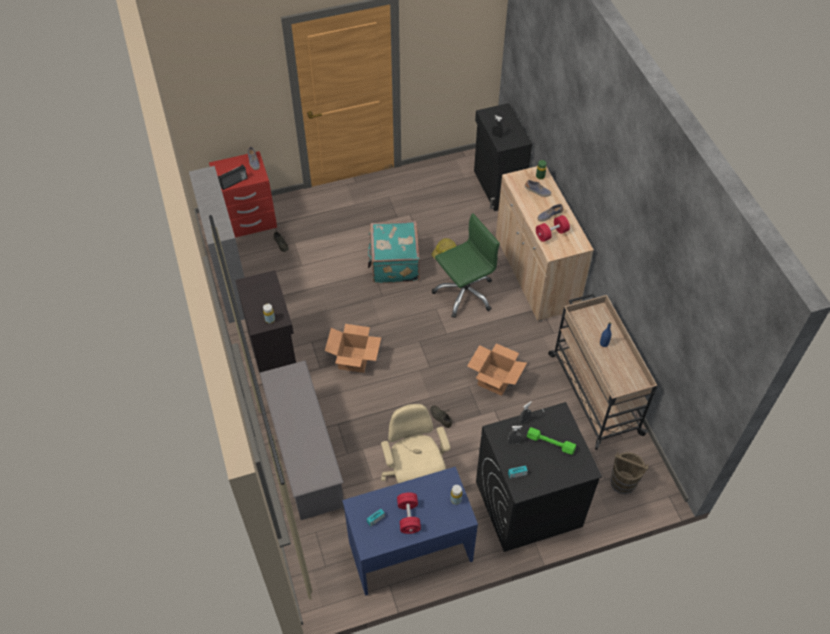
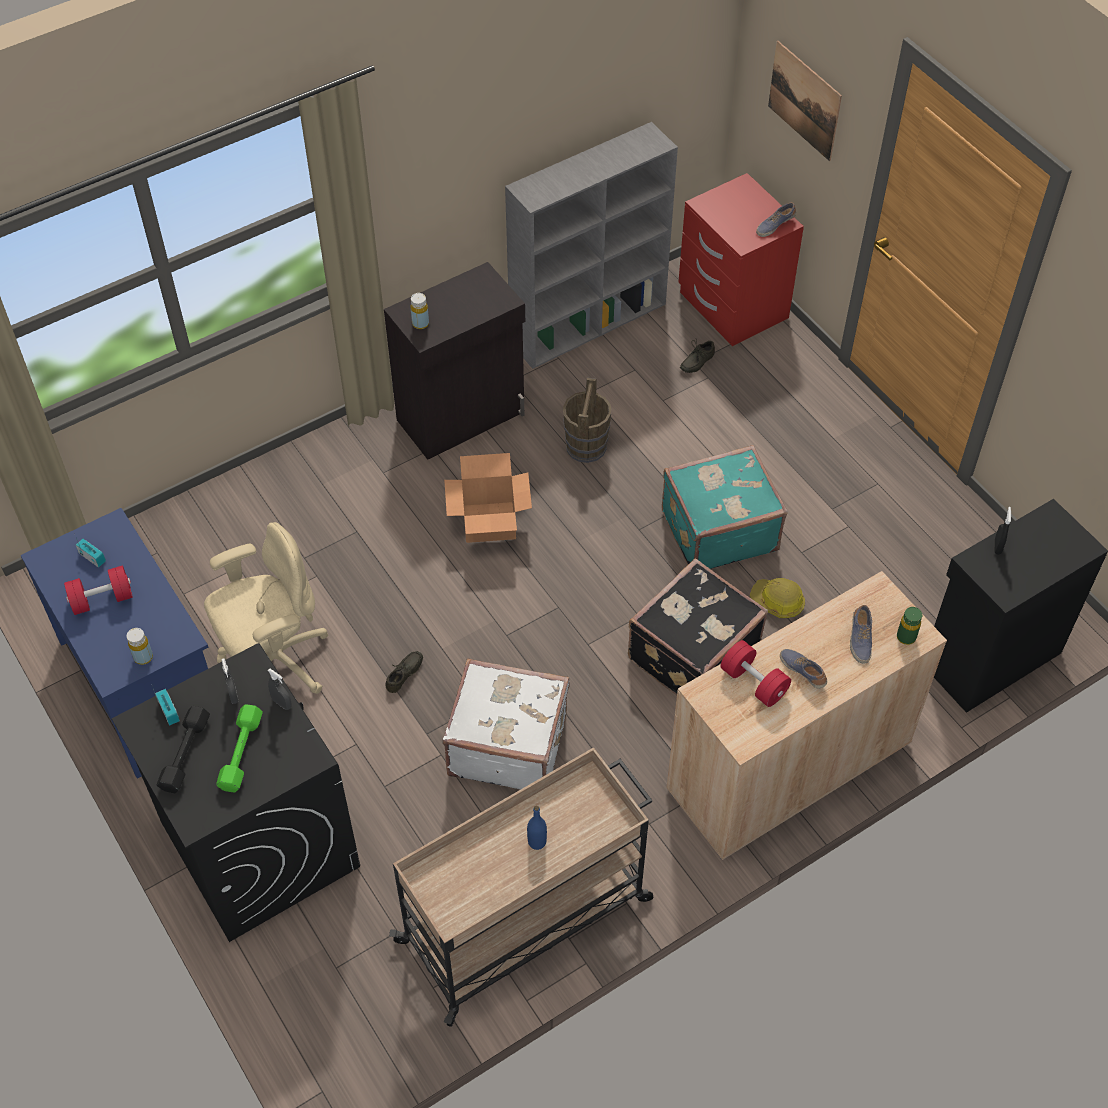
camera: 75 degrees right, 0 degrees up
radio [218,164,248,190] -> none
grey shoe rack [260,360,344,520] -> none
green office chair [432,214,500,318] -> black suitcase [628,558,768,695]
cardboard box [467,343,527,396] -> white suitcase [442,658,570,789]
brown bucket [610,452,649,494] -> brown bucket moved to [563,378,611,463]
none -> black dumbbell [157,706,210,793]
none -> picture [768,41,842,161]

